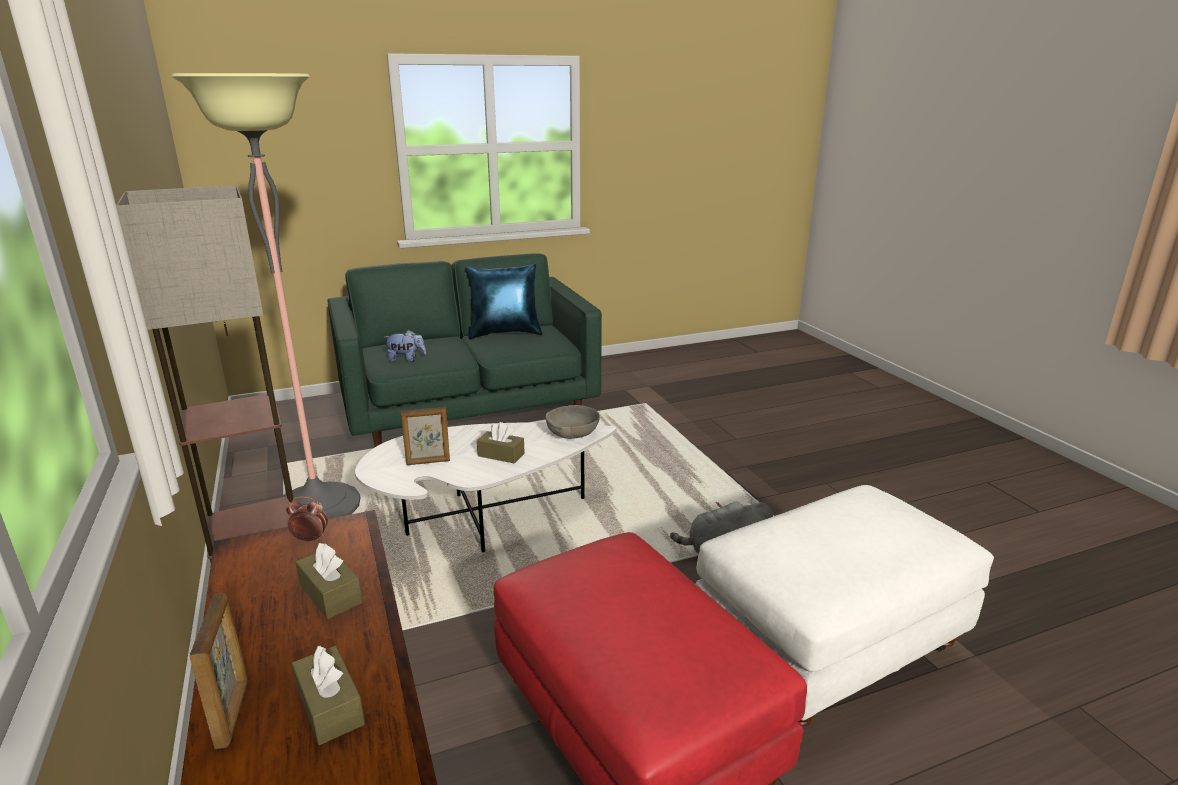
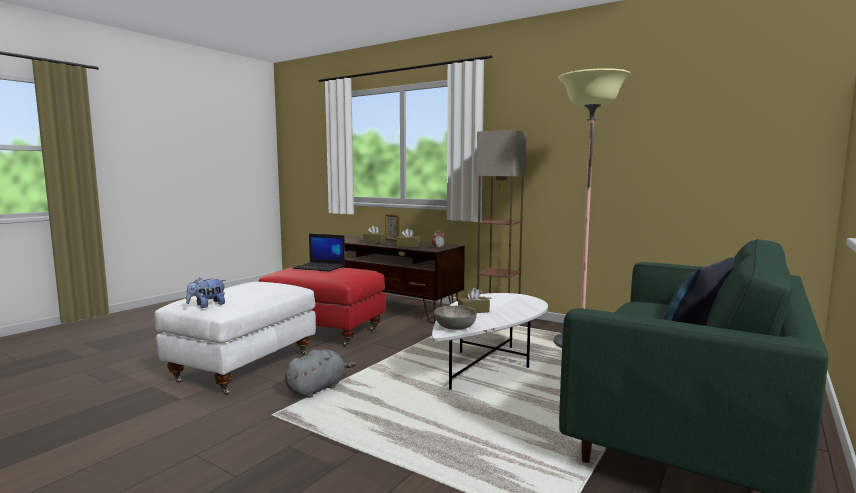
camera: 145 degrees right, 15 degrees down
plush toy [385,330,426,362] -> plush toy moved to [186,278,226,308]
picture frame [401,407,450,465] -> none
none -> laptop [293,234,345,271]

